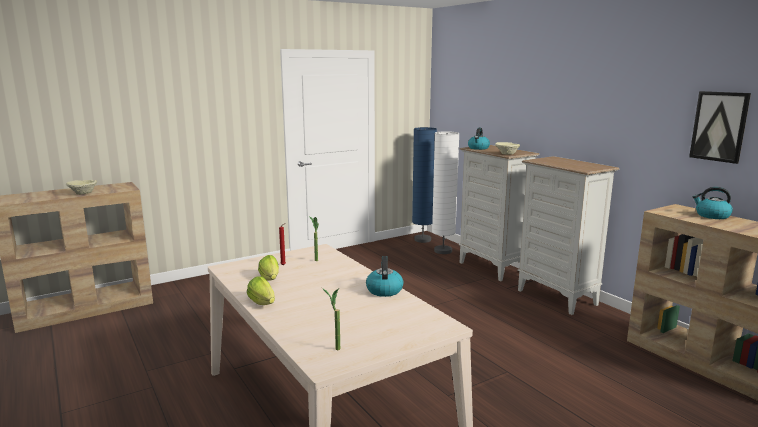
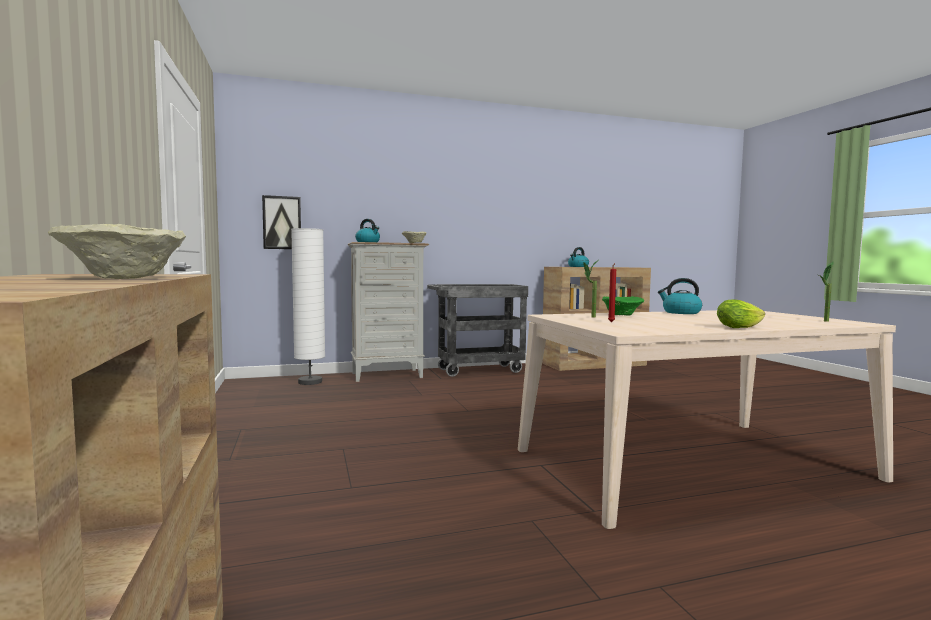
camera: 75 degrees left, 10 degrees down
lettuce [258,255,279,281] -> none
blue floor lamp [412,127,437,243] -> none
white dresser [518,156,619,315] -> black cart [427,284,528,377]
picture [689,91,751,164] -> picture moved to [262,195,301,249]
none -> green bowl [602,296,644,315]

